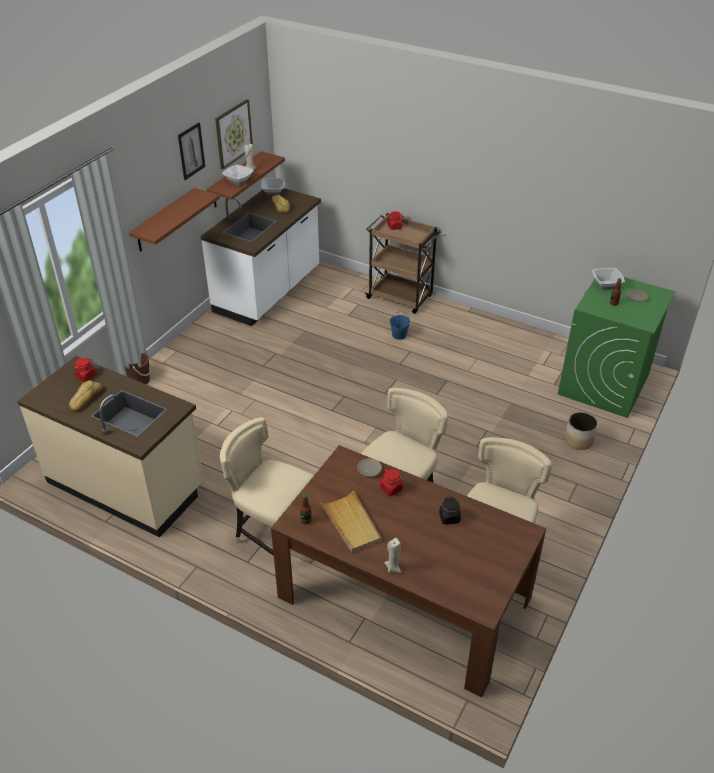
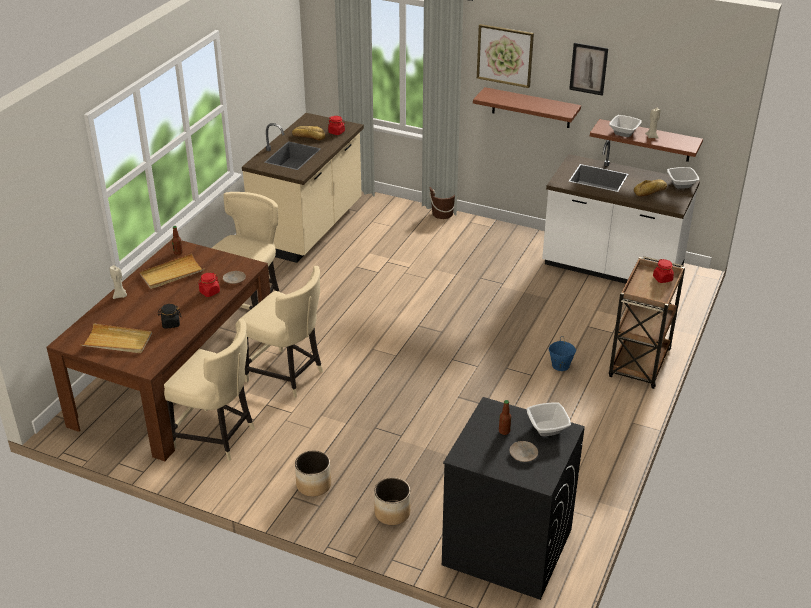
camera: 85 degrees right, 5 degrees down
picture [215,99,253,169] -> picture moved to [477,24,534,88]
green washing machine [558,277,675,418] -> black washing machine [442,397,585,600]
none -> beige tray [80,323,152,353]
none -> planter [295,451,331,497]

